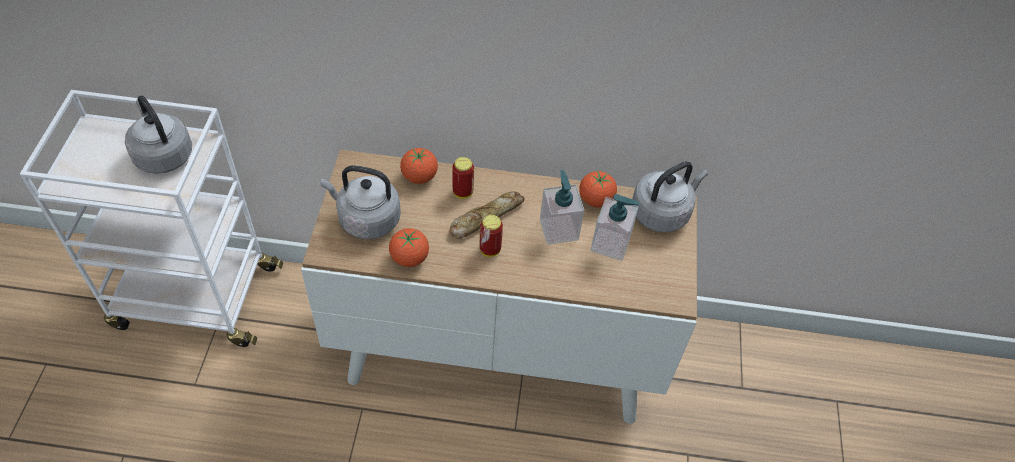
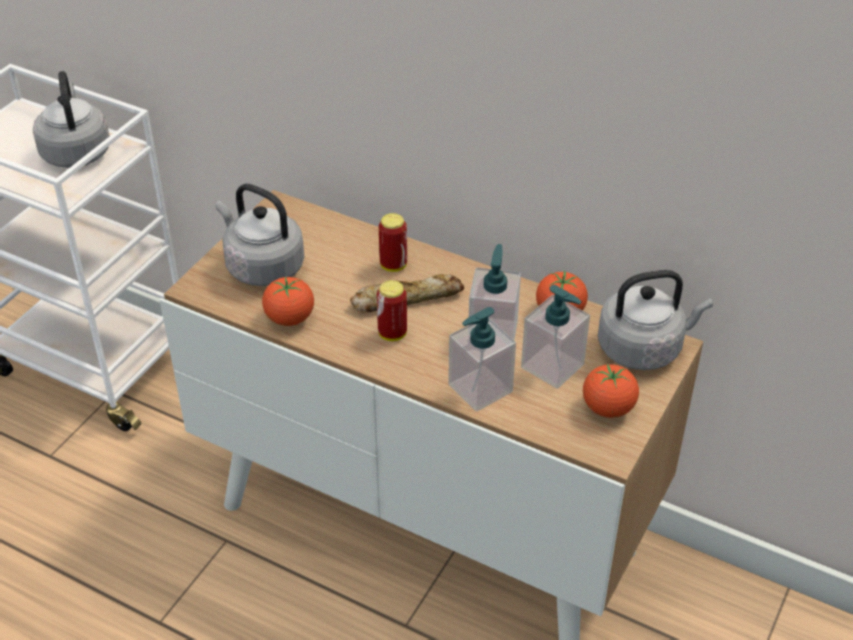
camera: 25 degrees right, 10 degrees down
tomato [400,148,438,184] -> tomato moved to [583,364,639,418]
none -> soap dispenser [448,307,516,412]

